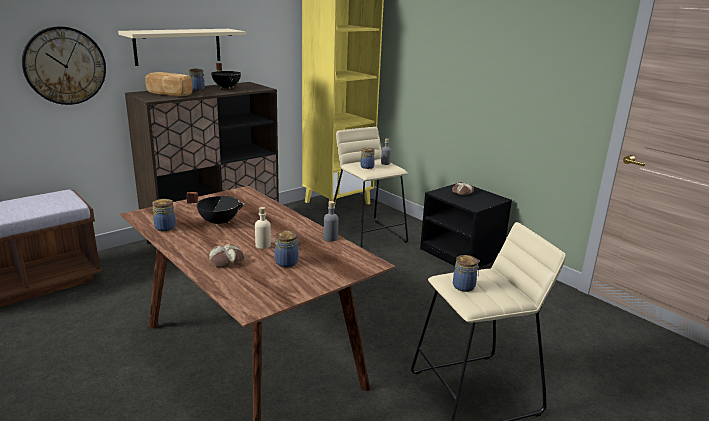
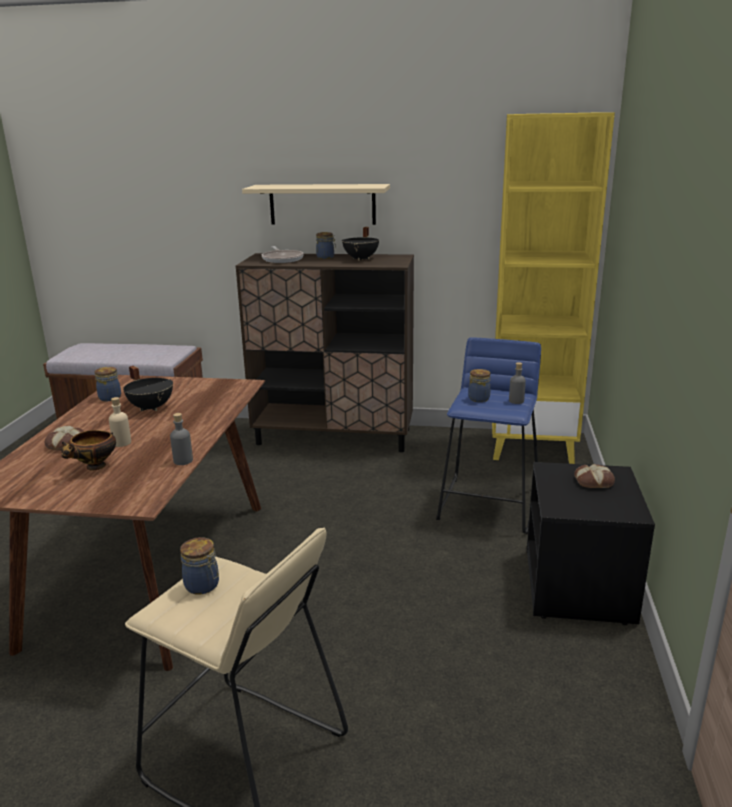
camera: 50 degrees right, 0 degrees up
wall clock [22,26,106,105] -> none
bread [145,72,192,96] -> frying pan [262,246,304,263]
jar [275,230,301,267] -> bowl [61,430,116,470]
beige stool [334,127,408,248] -> blue stool [436,337,541,534]

